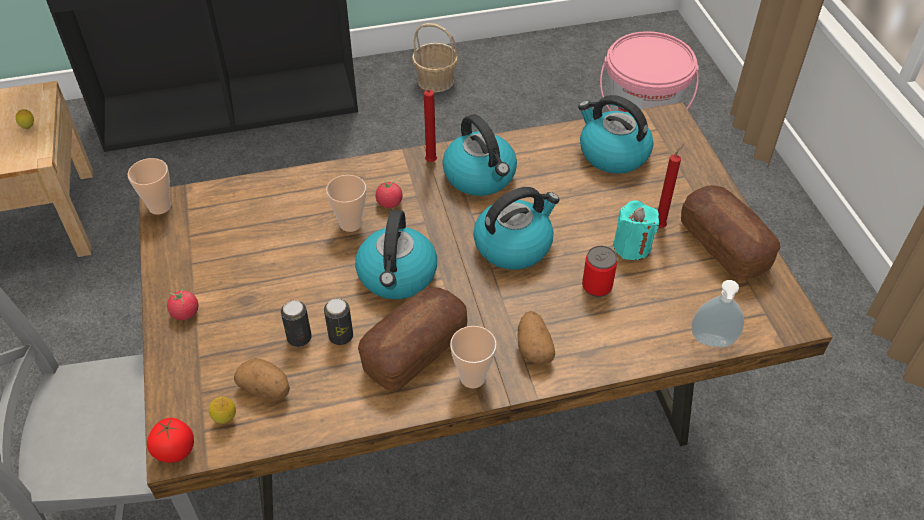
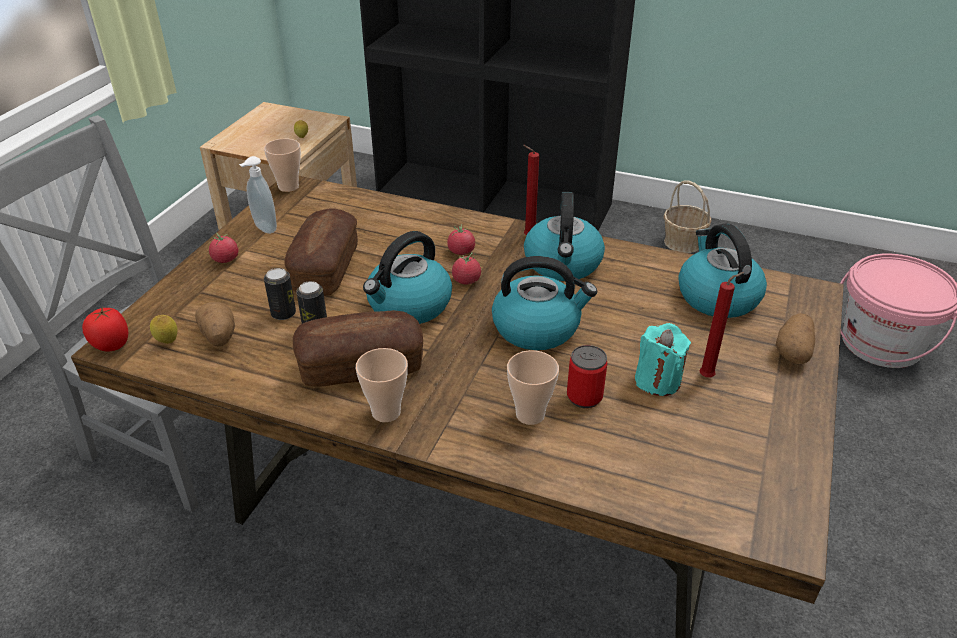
camera: 35 degrees right, 10 degrees down
cup [326,175,366,232] -> cup moved to [507,350,559,425]
potato [518,311,555,365] -> potato moved to [776,313,815,364]
bread [681,185,781,280] -> bread moved to [284,208,358,295]
soap dispenser [691,280,744,347] -> soap dispenser moved to [239,156,277,234]
none -> tomato [452,253,481,285]

